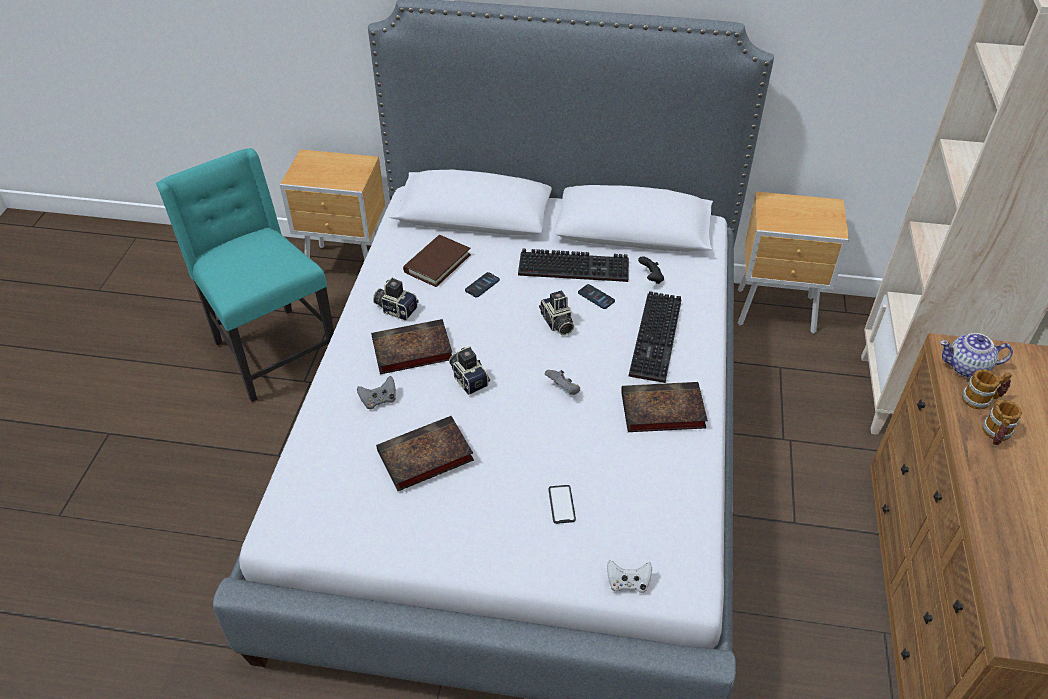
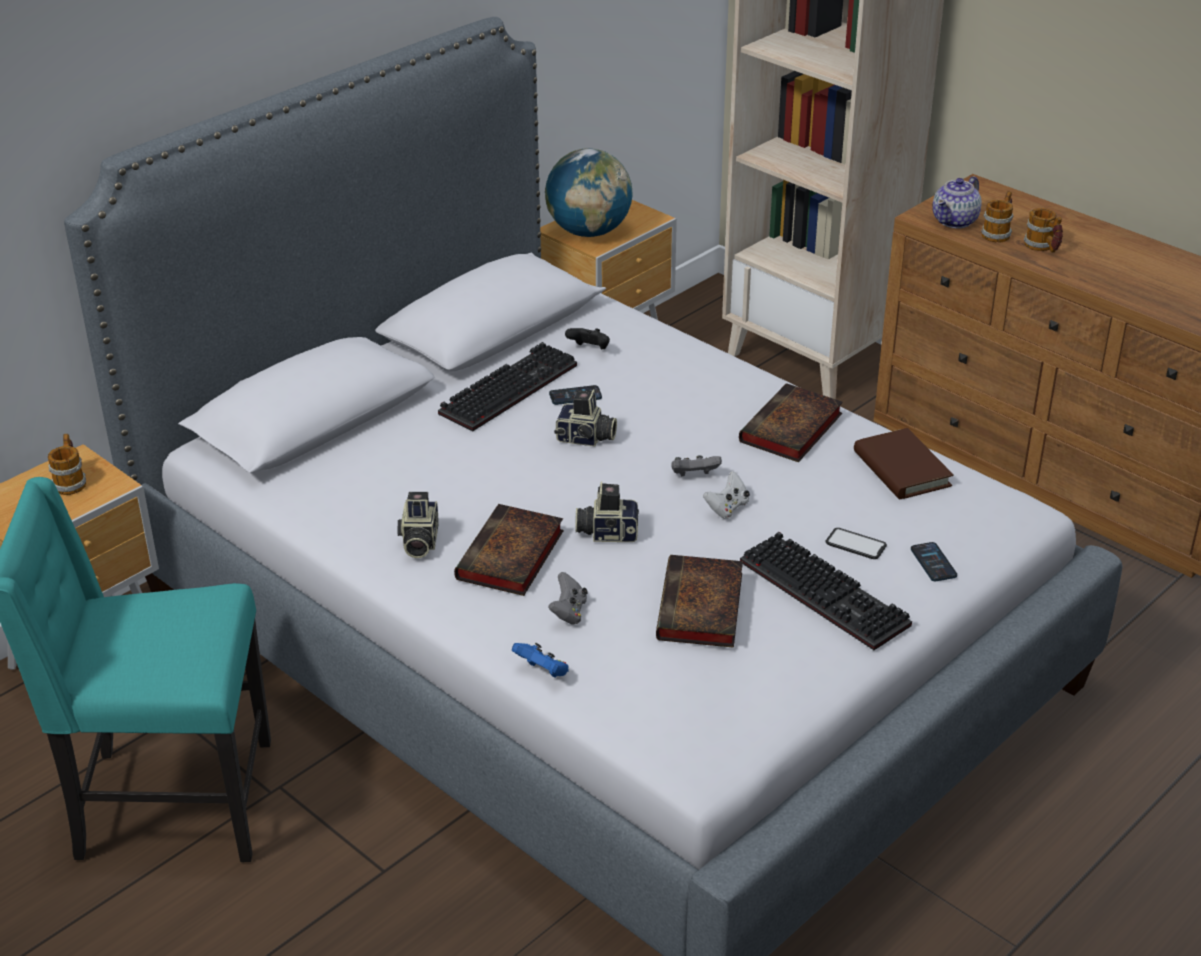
camera: 55 degrees left, 10 degrees down
camera [373,277,419,321] -> camera turned 60 degrees counterclockwise [397,492,439,558]
brown book [403,235,471,287] -> brown book moved to [854,428,954,500]
phone [465,272,500,298] -> phone moved to [911,542,957,581]
white game controller [607,560,652,593] -> white game controller moved to [703,471,750,519]
keyboard [629,291,682,383] -> keyboard moved to [740,532,912,650]
none -> mug [48,434,86,495]
none -> blue game controller [512,643,569,678]
none -> globe [545,148,632,237]

